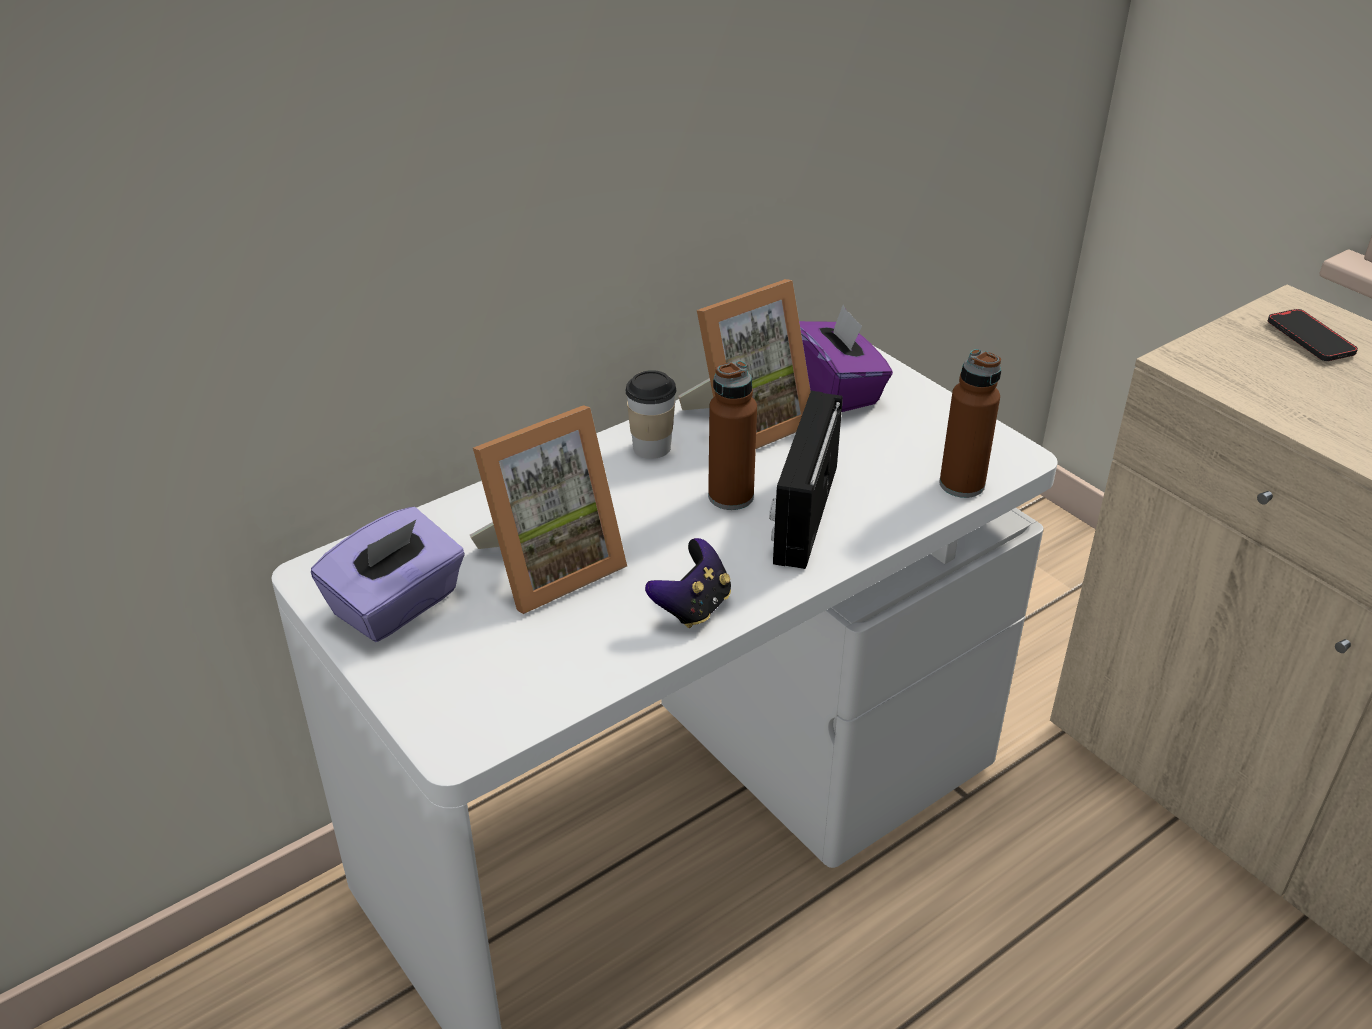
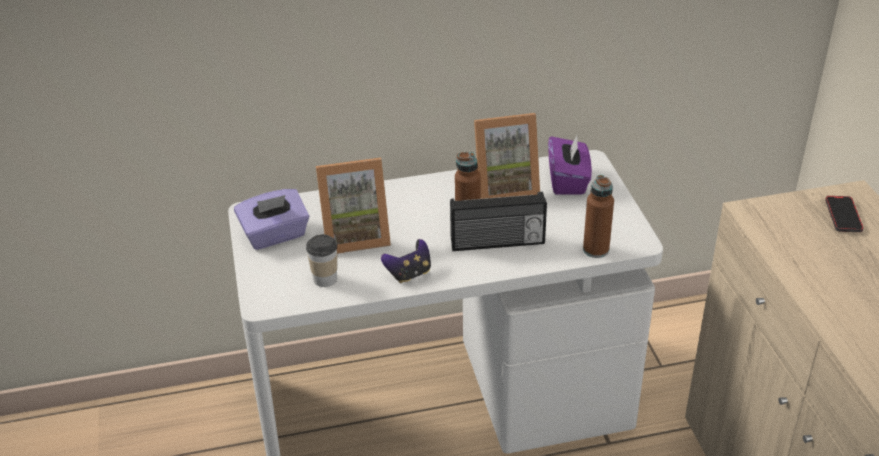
camera: 25 degrees right, 0 degrees up
cup [625,370,676,459] -> cup moved to [306,234,337,287]
radio [769,391,843,569] -> radio turned 135 degrees counterclockwise [450,192,547,251]

